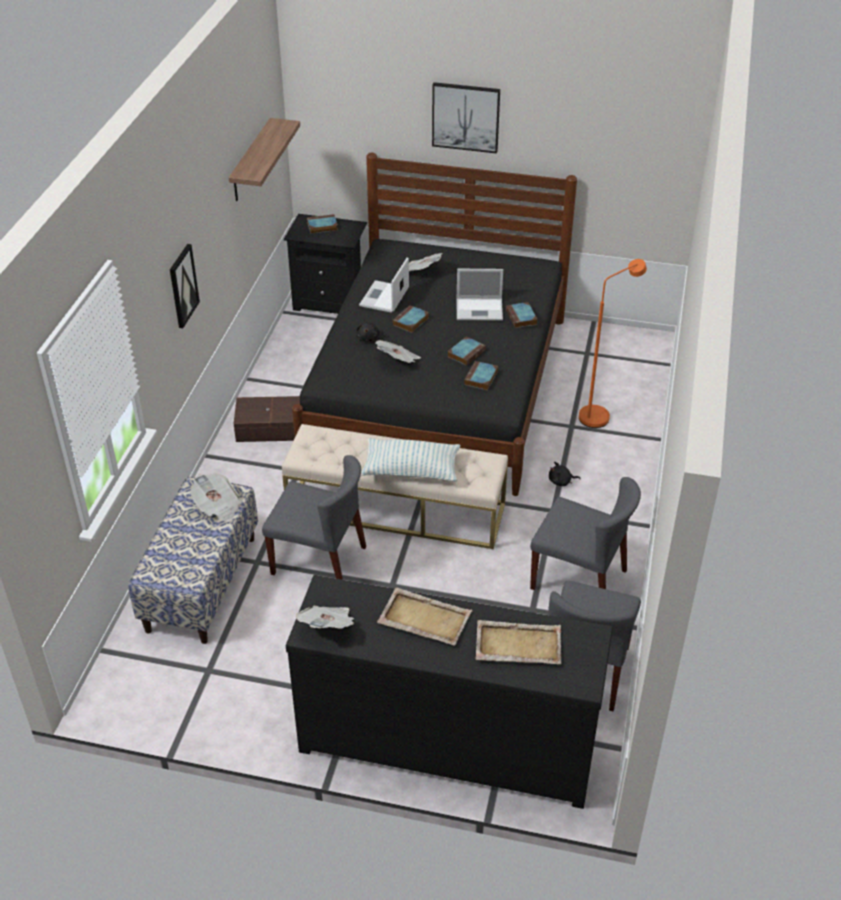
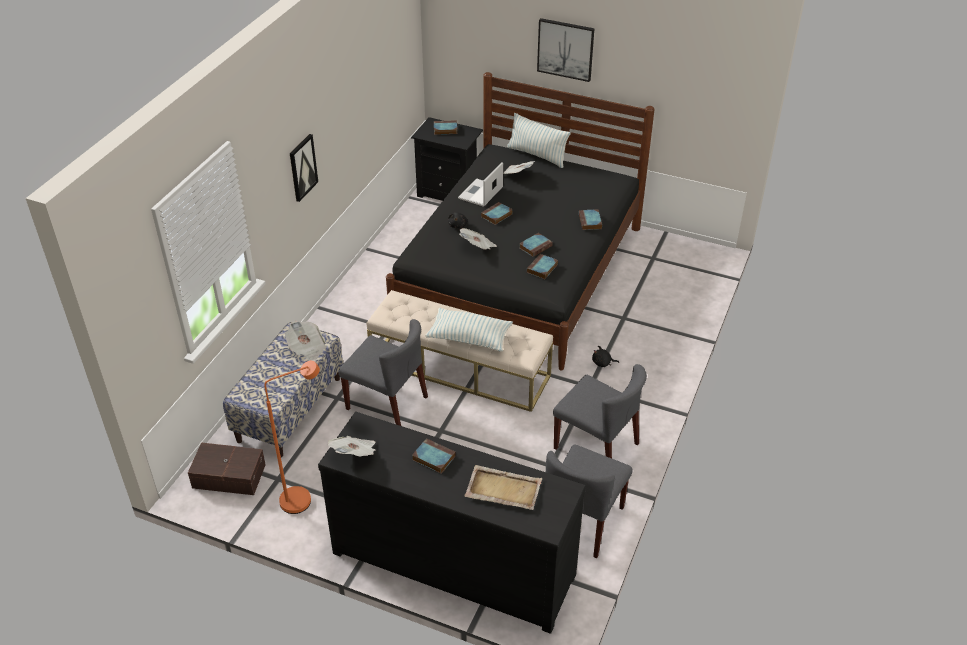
camera: 10 degrees right, 0 degrees up
shelf [229,118,300,201] -> none
brown storage box [234,396,300,442] -> brown storage box moved to [188,443,266,495]
beige tray [377,588,472,646] -> book [412,438,456,474]
laptop [457,269,503,321] -> none
orange floor lamp [579,259,647,428] -> orange floor lamp moved to [264,361,320,514]
none -> pillow [507,113,571,168]

